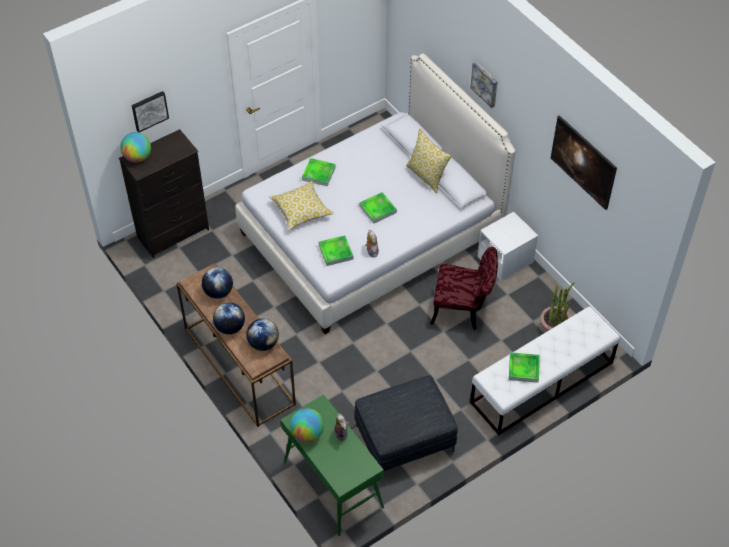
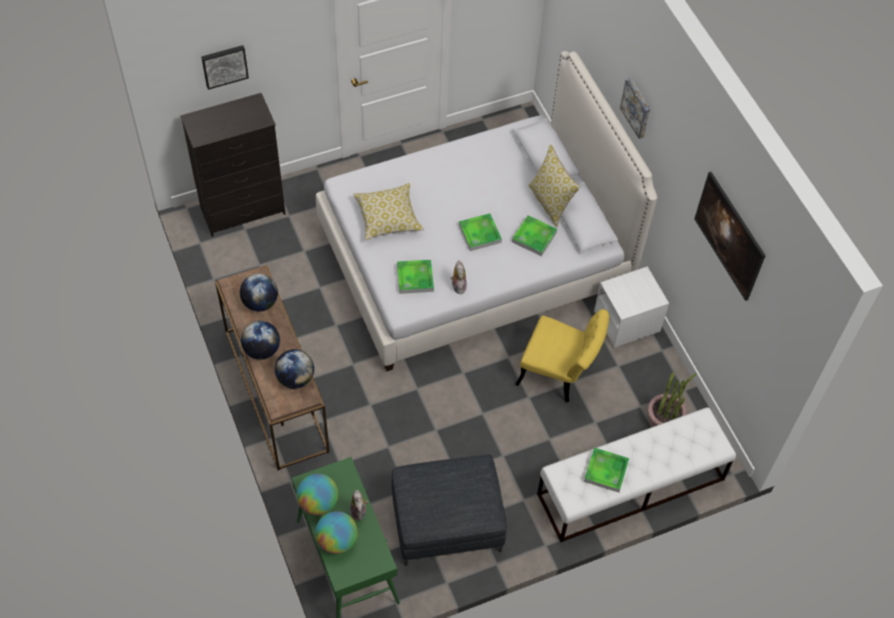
camera: 10 degrees right, 5 degrees up
globe [120,132,151,162] -> globe moved to [315,511,358,554]
tray [302,158,336,186] -> tray moved to [512,215,557,256]
red chair [430,247,498,330] -> yellow chair [515,309,609,403]

